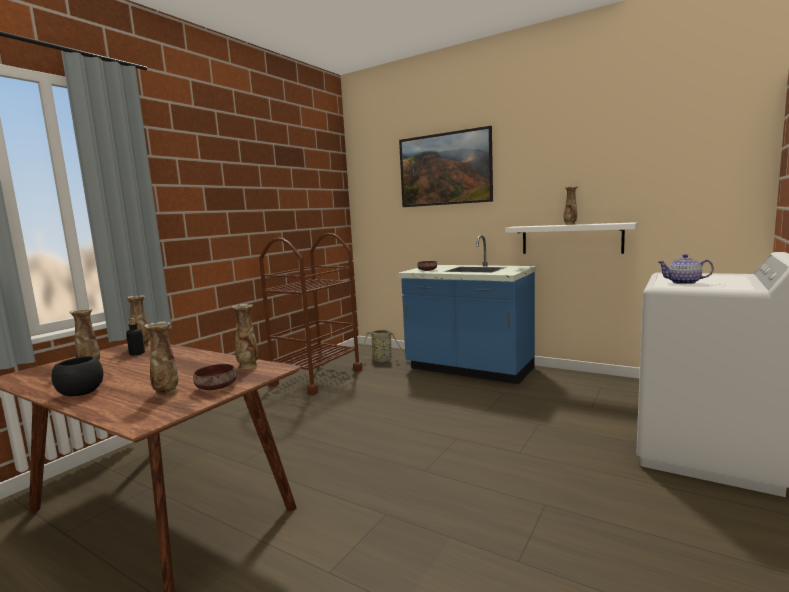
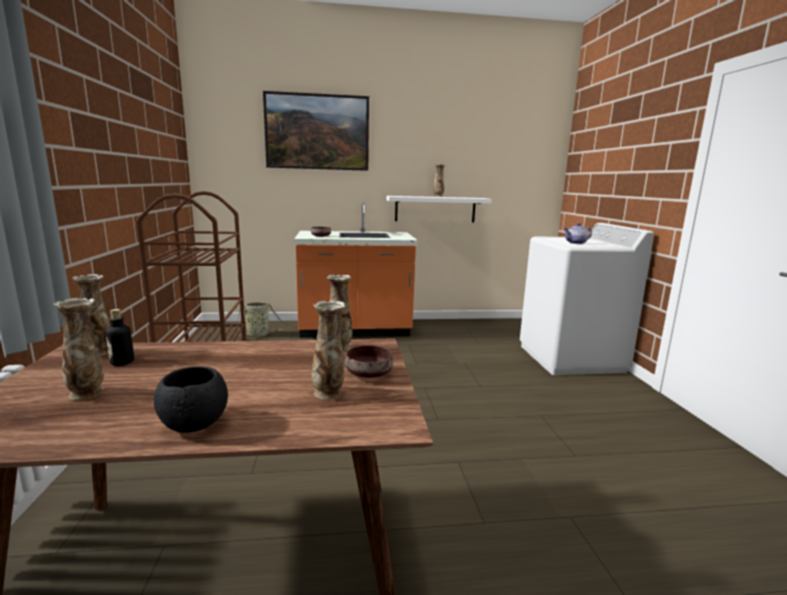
camera: 40 degrees left, 5 degrees up
blue counter [398,235,536,384] -> orange counter [294,202,418,338]

